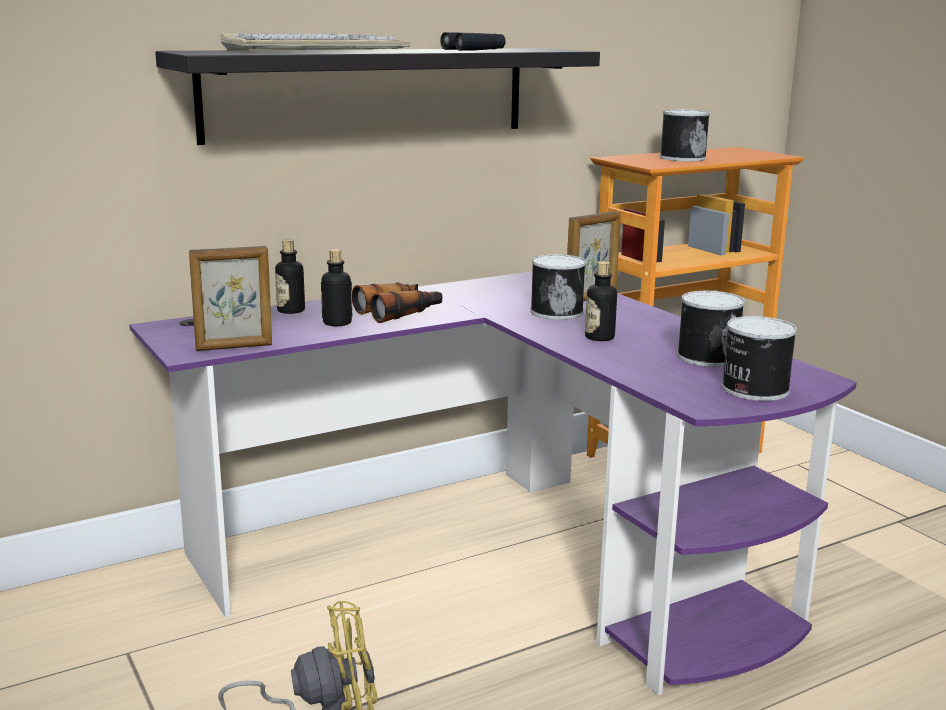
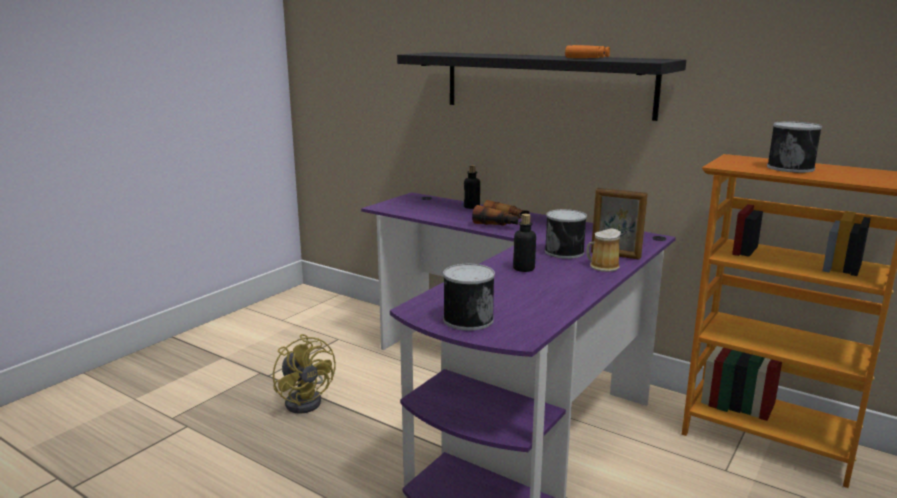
camera: 65 degrees right, 0 degrees up
picture frame [189,246,272,351] -> none
keyboard [221,33,411,50] -> none
bottle [321,249,352,326] -> none
black binoculars [440,32,506,51] -> orange binoculars [565,45,610,58]
can [677,291,745,367] -> none
none -> mug [586,228,621,272]

